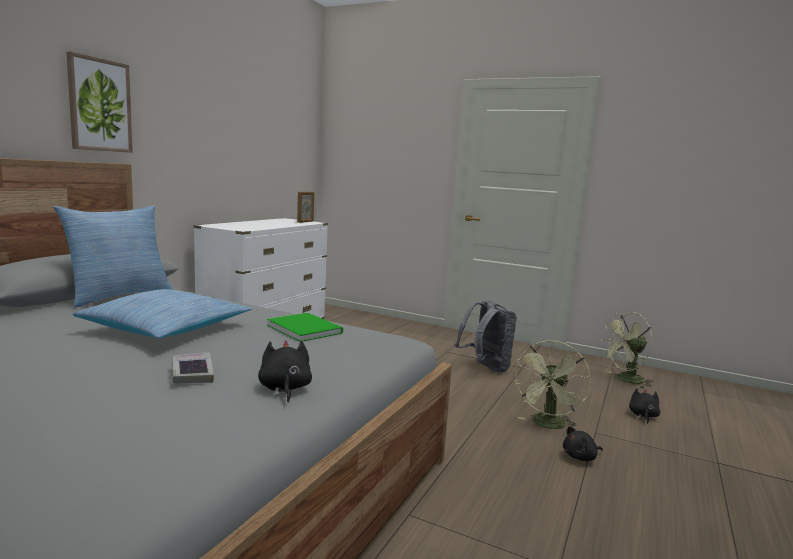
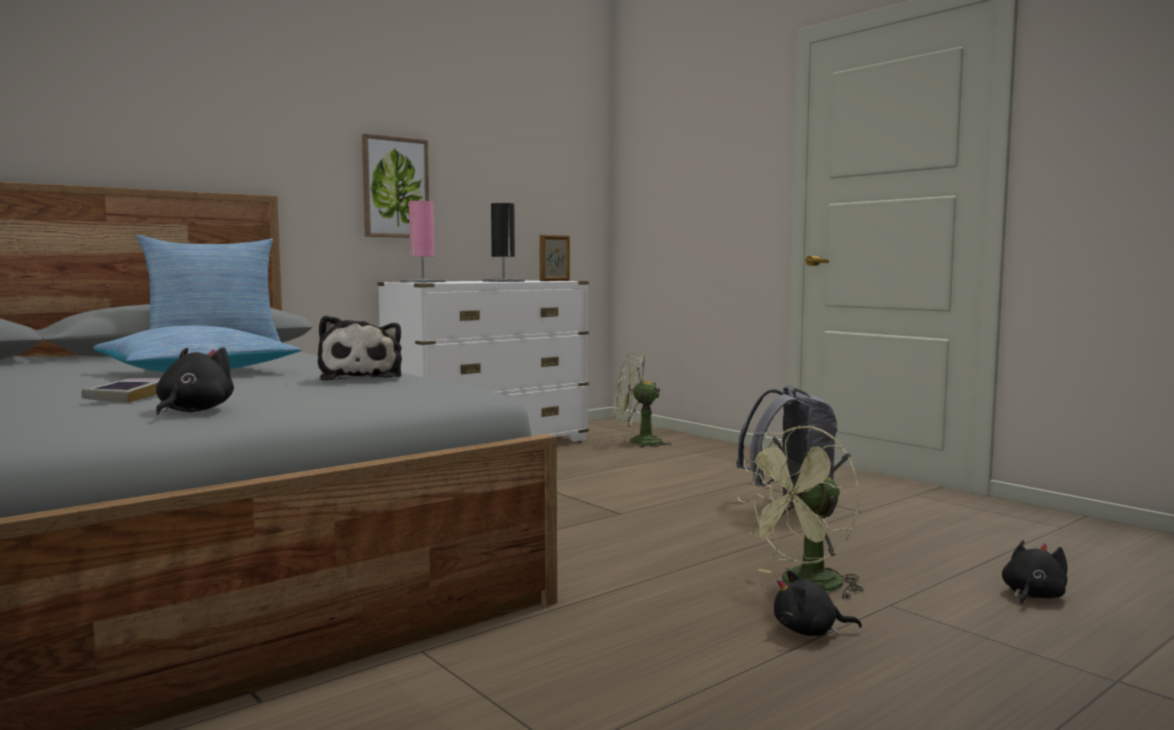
camera: 25 degrees right, 5 degrees down
picture [66,52,133,153] -> picture moved to [362,134,429,238]
green book [267,313,343,342] -> plush toy [318,315,402,381]
green fan [601,312,653,388] -> green fan moved to [613,353,672,448]
none -> pink table lamp [400,201,445,283]
none -> black table lamp [483,203,525,282]

